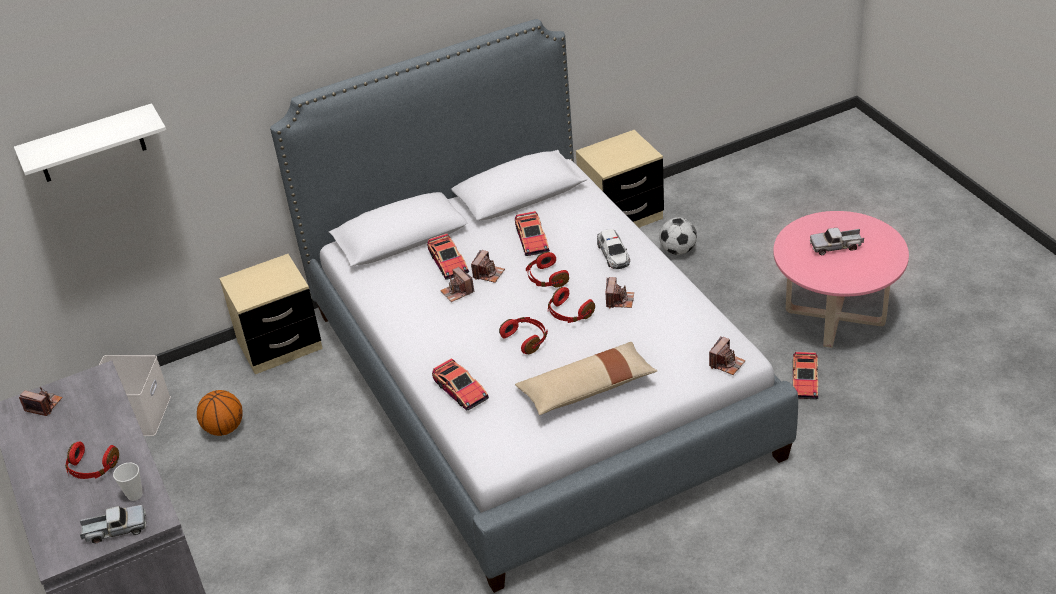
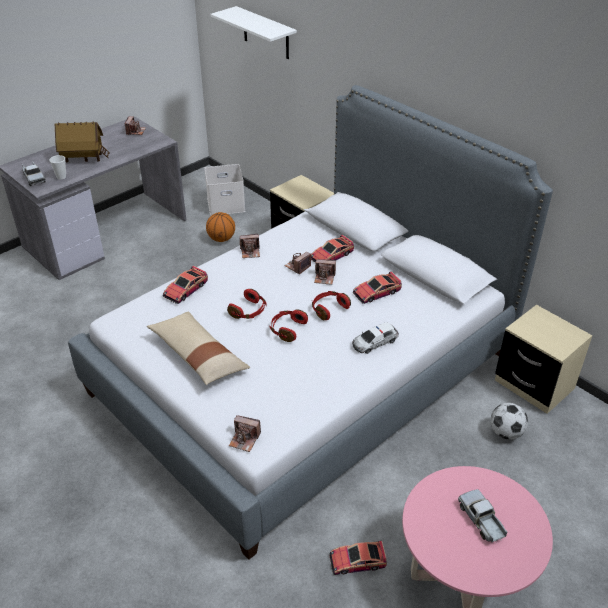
camera: 70 degrees right, 0 degrees up
red headphones [65,441,119,479] -> toy house [55,122,110,162]
camera [606,277,634,308] -> camera moved to [239,234,260,258]

